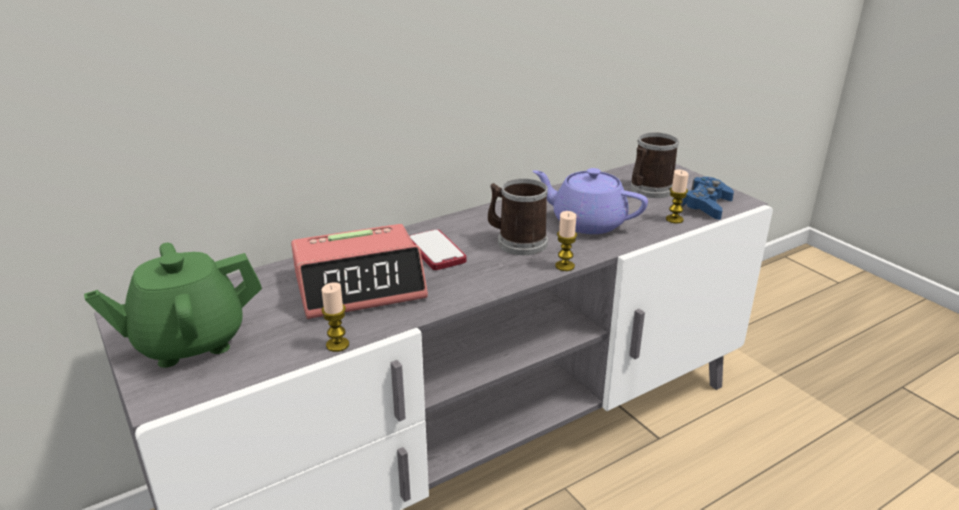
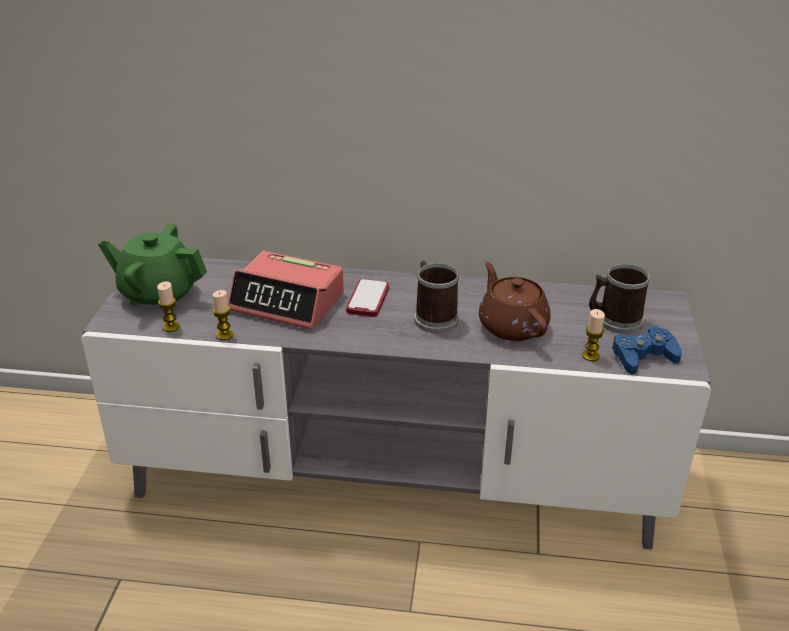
camera: 40 degrees right, 5 degrees up
purple teapot [533,168,648,234] -> brown teapot [479,262,551,341]
candle [555,211,577,271] -> candle moved to [157,281,180,332]

